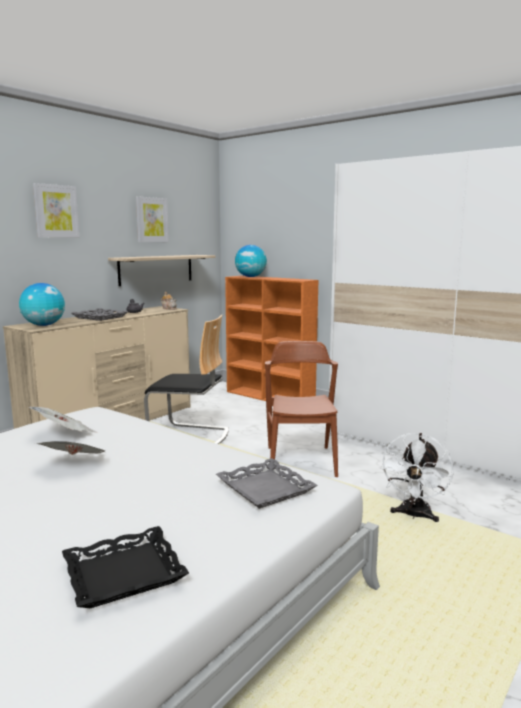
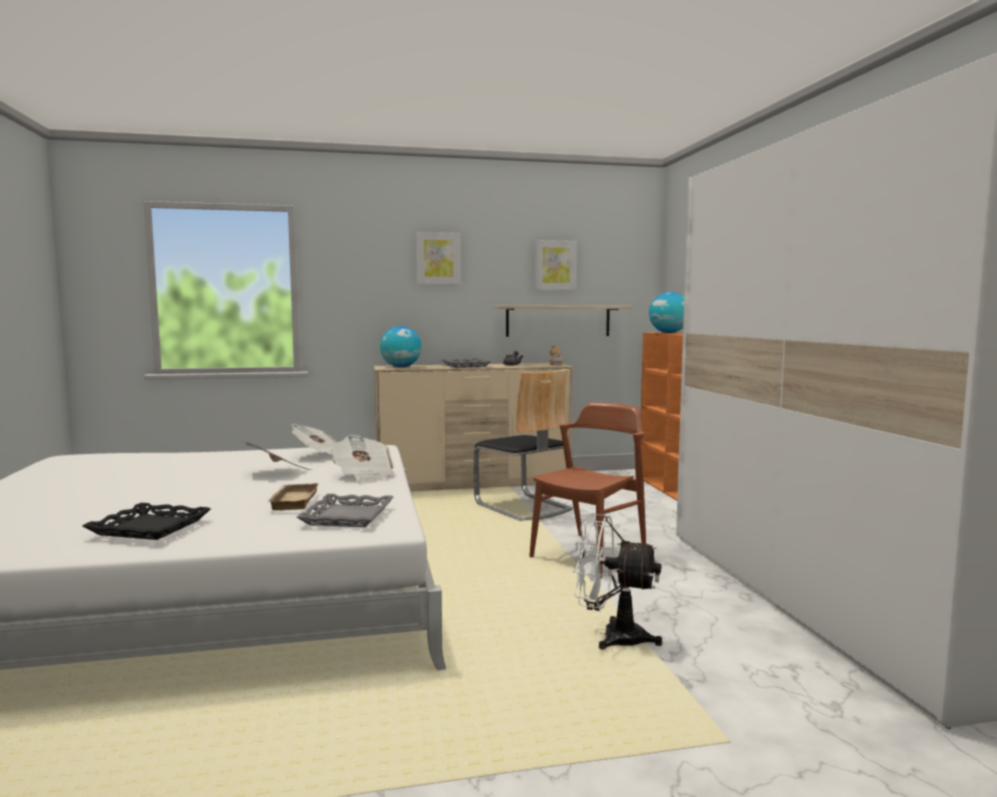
camera: 40 degrees right, 5 degrees down
white fan [380,433,453,522] -> white fan turned 45 degrees clockwise [573,514,662,650]
none -> beige tray [267,483,319,510]
none -> newspaper [333,435,394,484]

